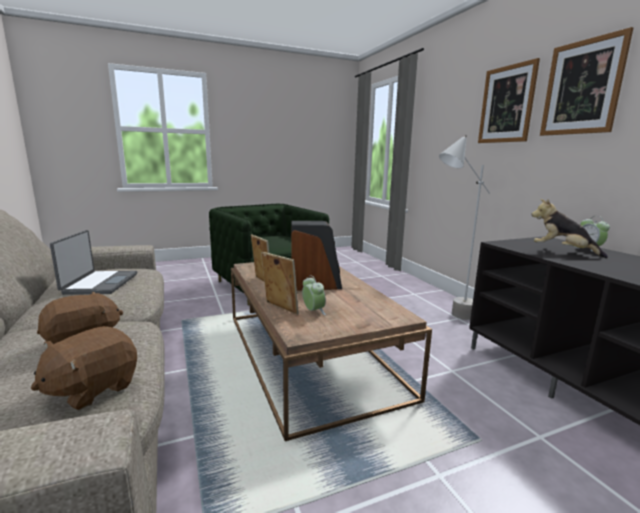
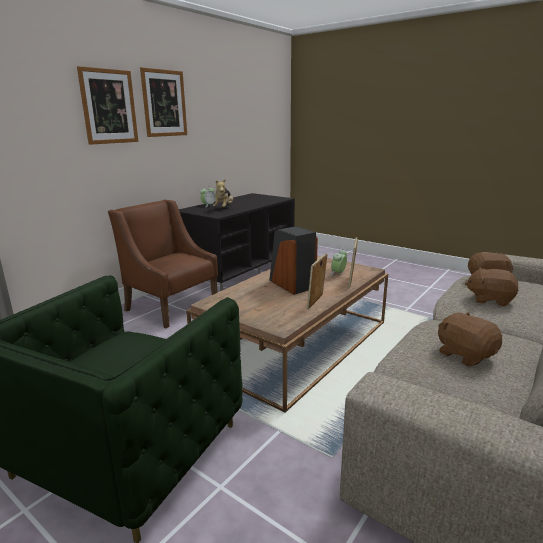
camera: 120 degrees left, 5 degrees up
laptop [50,230,137,295] -> brown plush toy [438,312,502,367]
grey floor lamp [439,135,490,320] -> brown armchair [108,200,218,328]

